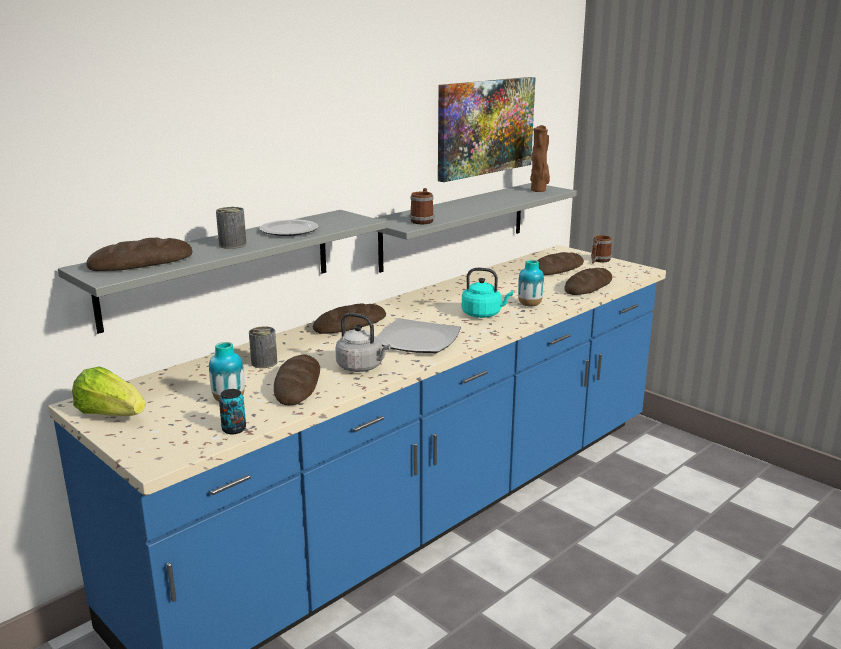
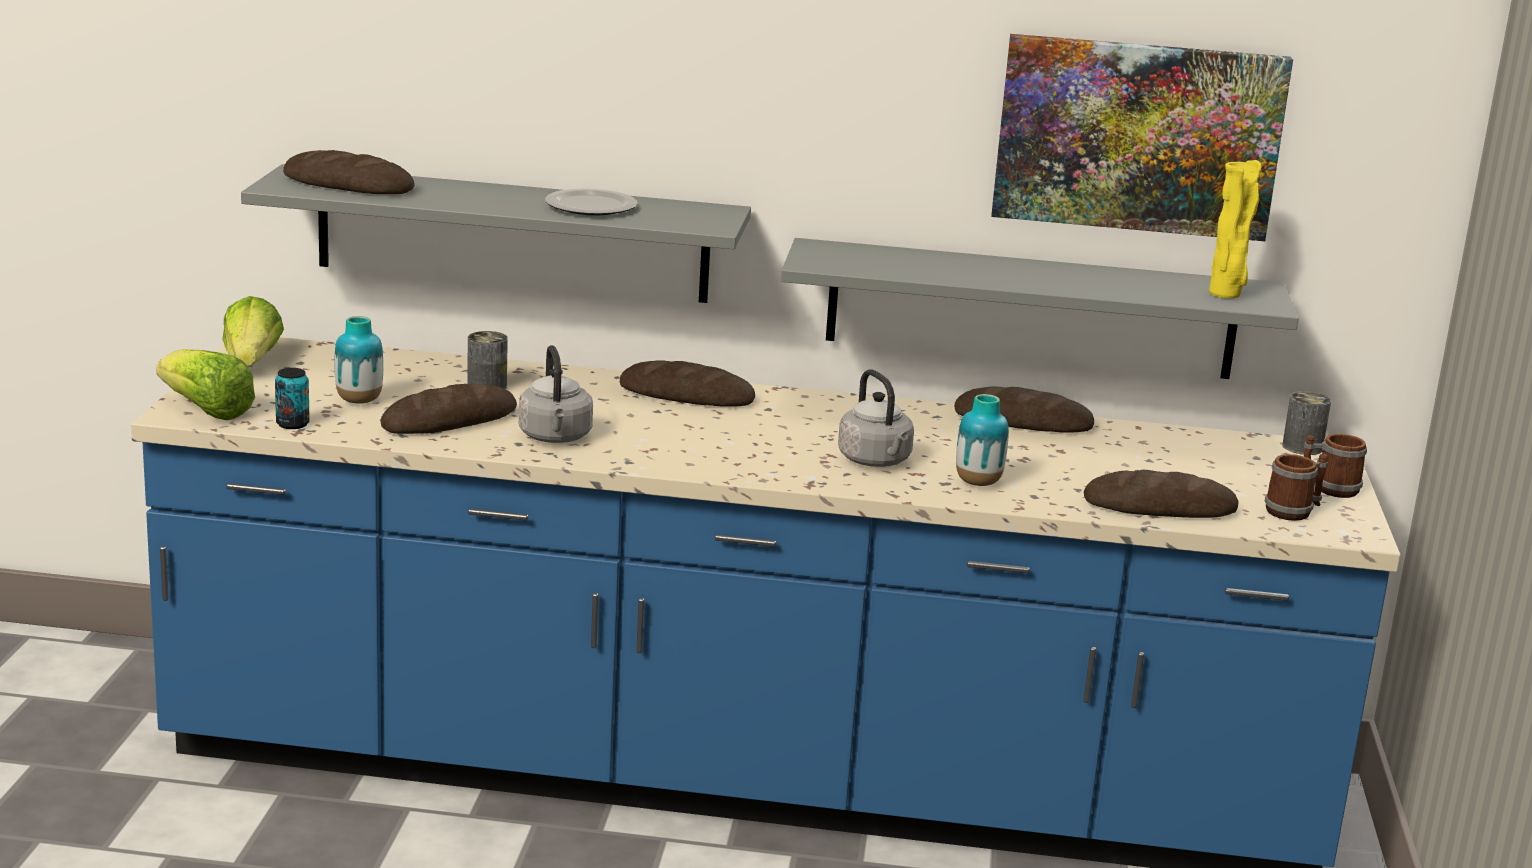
camera: 50 degrees right, 0 degrees up
can [216,207,246,249] -> can moved to [1282,391,1331,455]
plate [376,318,461,353] -> none
mug [410,188,434,224] -> mug moved to [1265,453,1328,521]
turquoise kettle [462,268,513,318] -> grey kettle [838,369,914,467]
brown vase [530,125,550,192] -> yellow vase [1209,160,1262,298]
bread [537,252,584,275] -> bread moved to [954,386,1094,433]
none -> lettuce [156,349,255,420]

